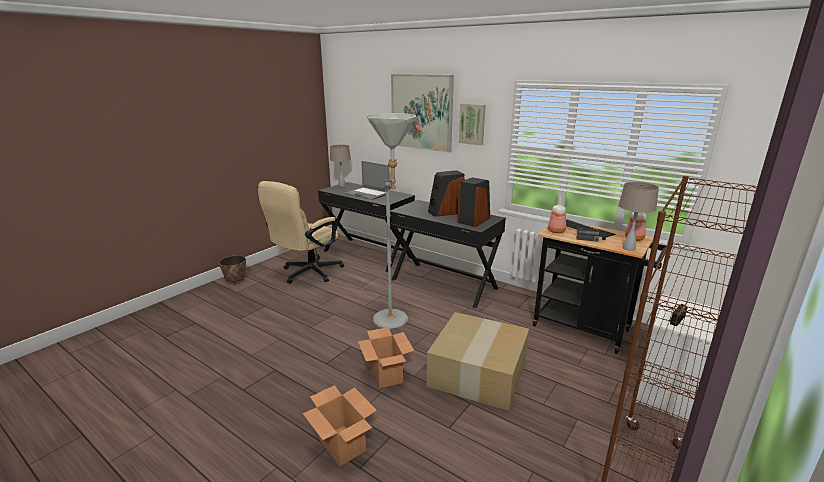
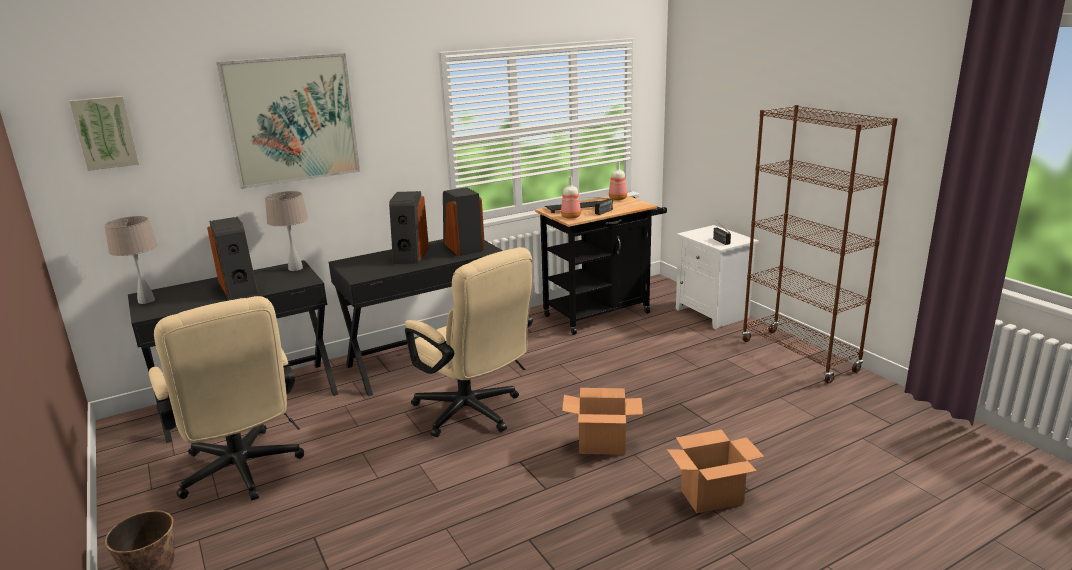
camera: 65 degrees left, 0 degrees up
laptop [345,161,390,200] -> speaker [207,217,258,299]
grey floor lamp [367,113,417,329] -> beige office chair [405,247,533,437]
cardboard box [427,312,529,411] -> none
picture [459,103,485,145] -> picture moved to [69,96,139,171]
beige table lamp [618,182,659,251] -> beige table lamp moved to [265,191,308,271]

